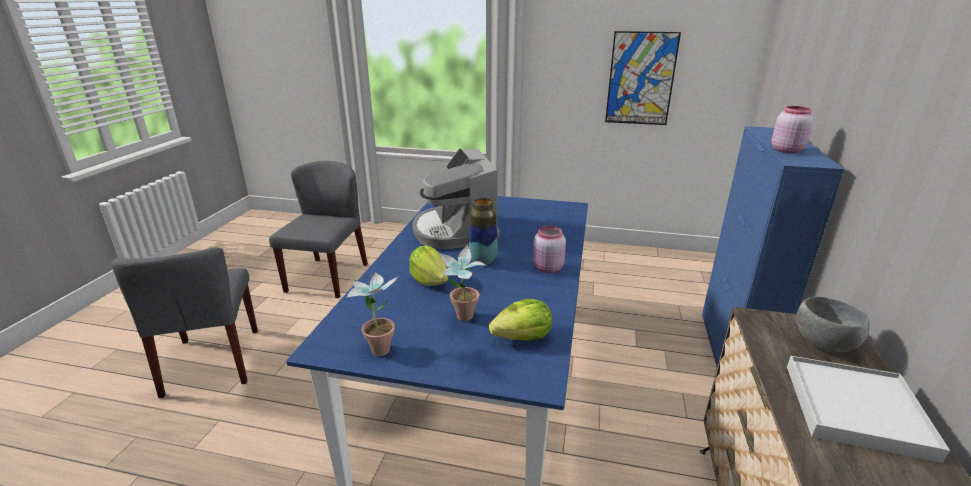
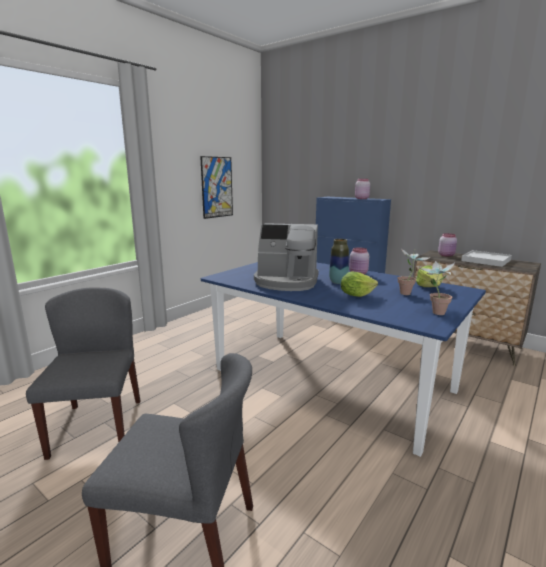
camera: 65 degrees left, 10 degrees down
grey chair [269,161,368,298] -> grey chair turned 45 degrees clockwise [26,288,140,460]
grey bowl [796,297,870,353] -> pink jar [438,233,457,257]

